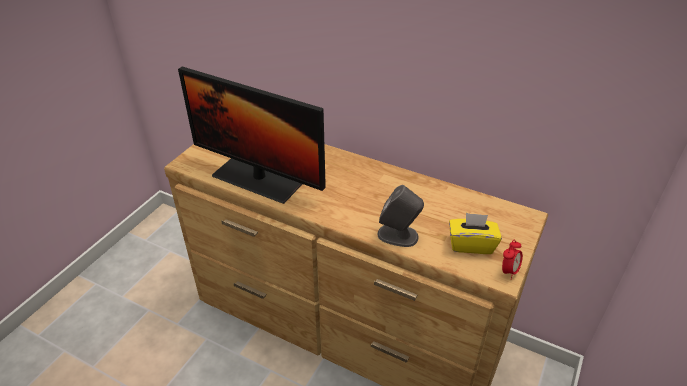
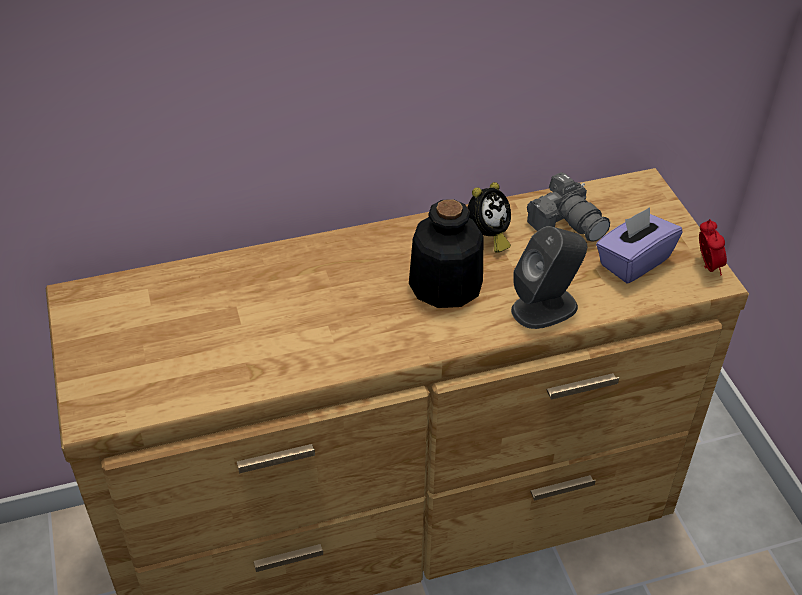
camera: 45 degrees left, 5 degrees up
monitor [178,67,326,204] -> none
yellow tissue box [449,213,502,254] -> purple tissue box [596,207,683,283]
none -> bottle [409,199,484,308]
none -> alarm clock [467,182,511,253]
none -> camera [527,172,610,241]

